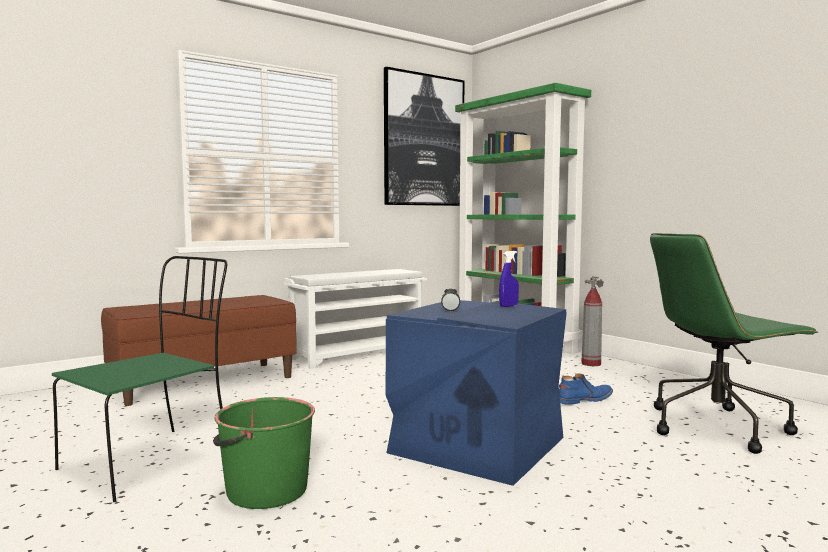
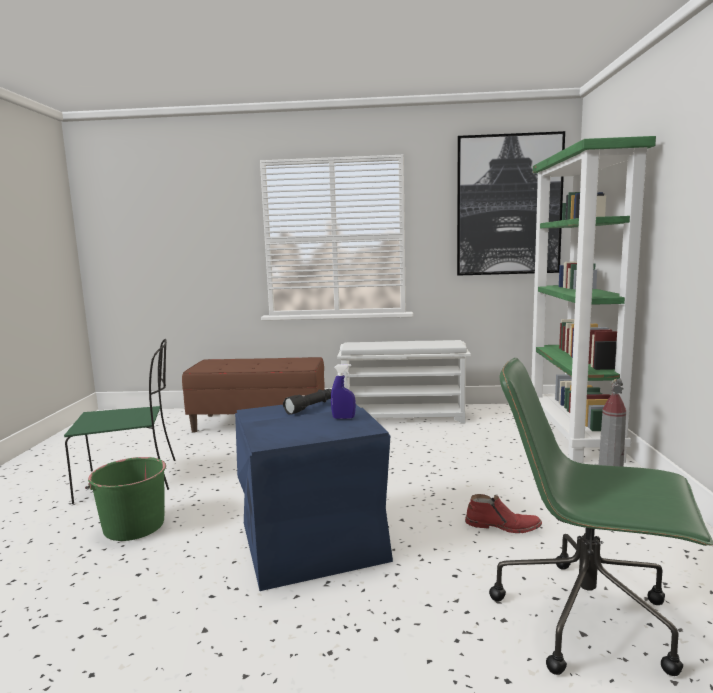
camera: 40 degrees right, 5 degrees up
blue boot [559,373,613,405] -> red boot [465,494,542,533]

